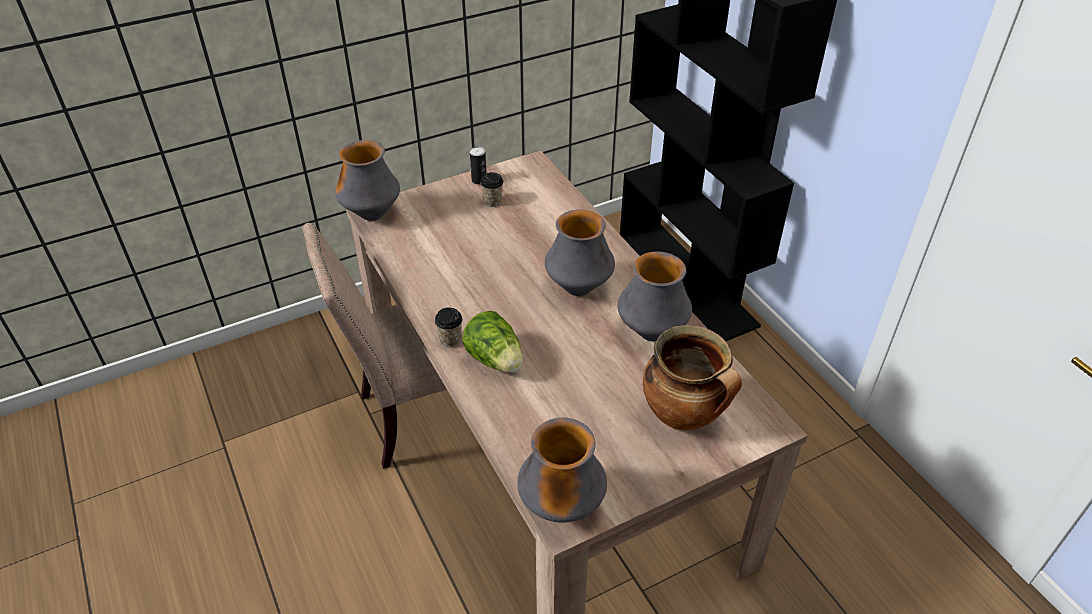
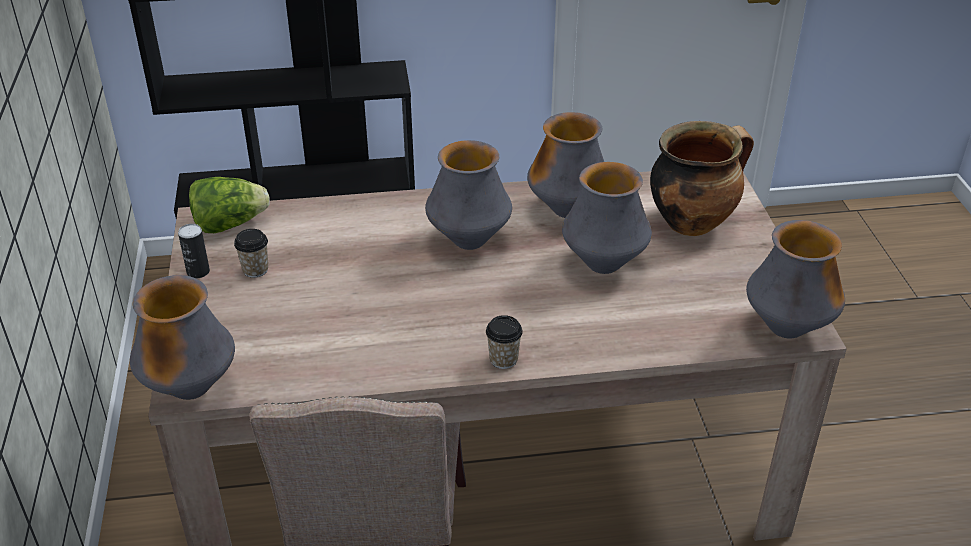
camera: 70 degrees left, 5 degrees down
lettuce [462,311,523,373] -> lettuce moved to [189,177,269,233]
none -> vase [562,162,652,274]

